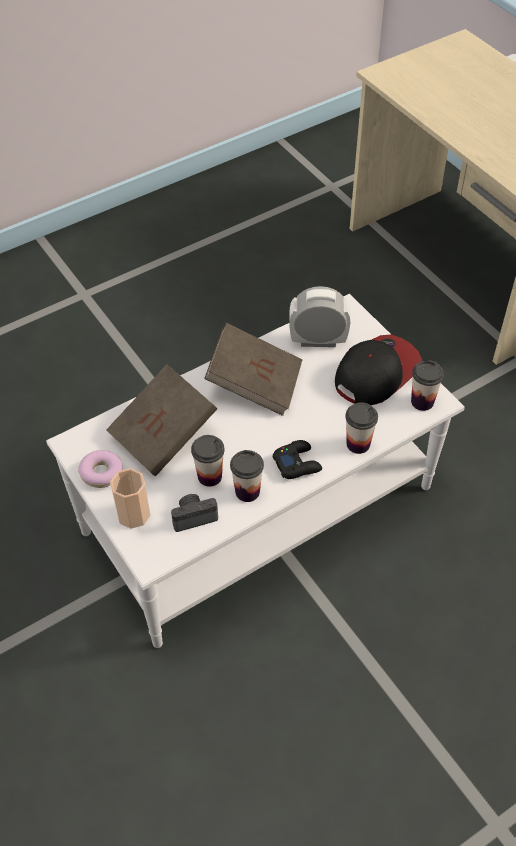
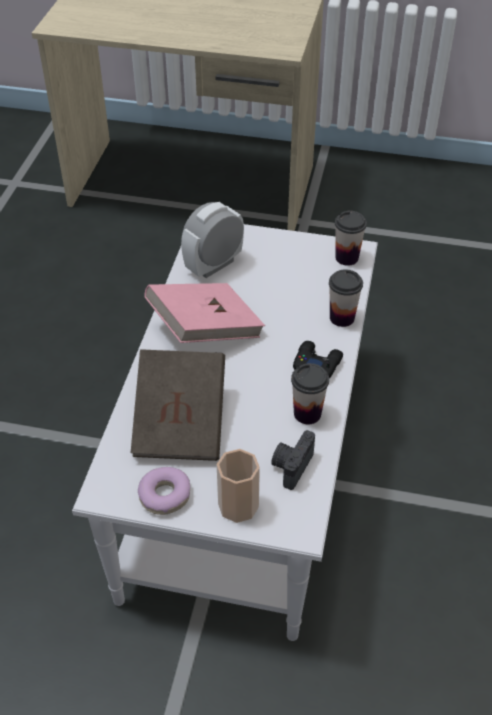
camera: 45 degrees left, 5 degrees down
cup [191,435,225,487] -> none
brown book [204,323,302,416] -> pink book [144,283,265,343]
cap [335,334,422,405] -> none

